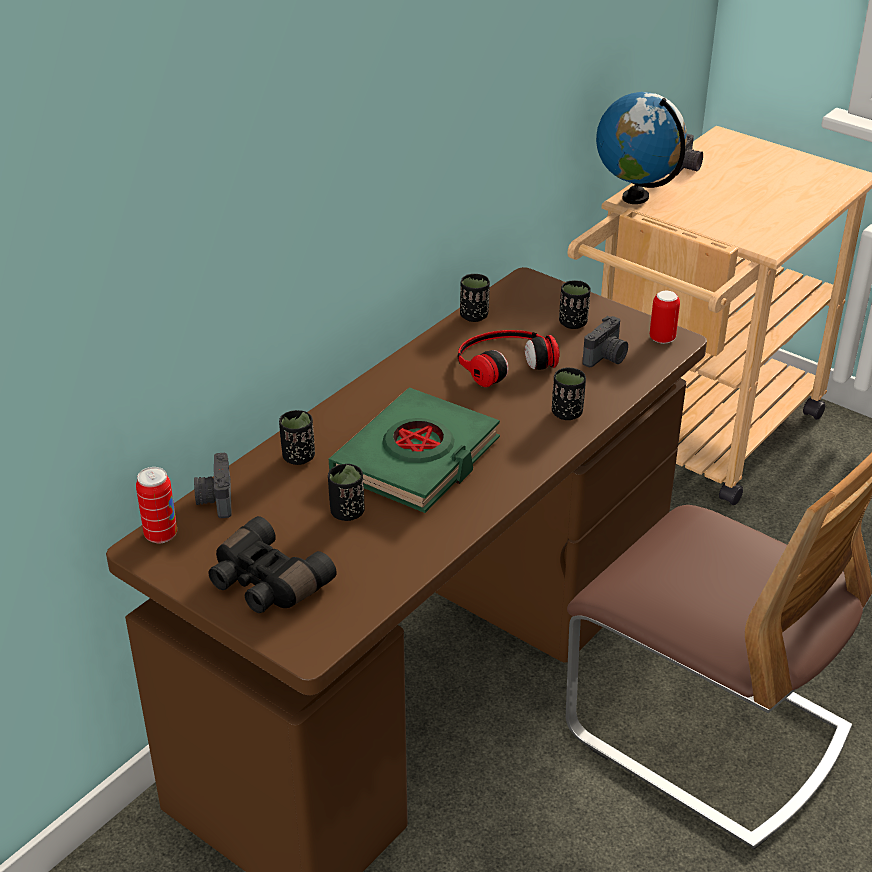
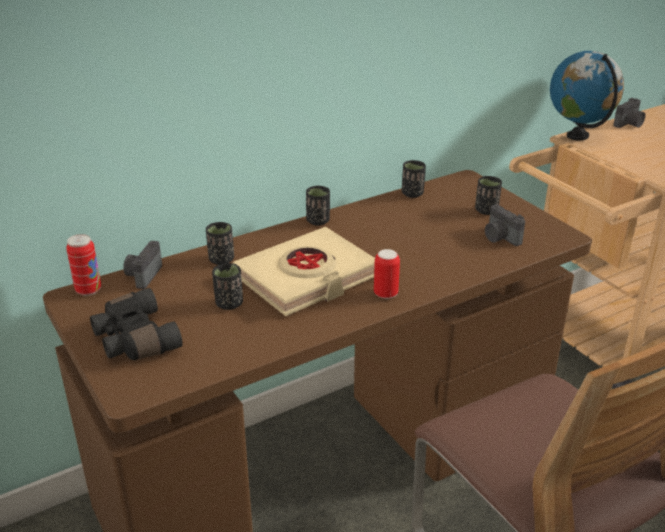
camera: 20 degrees right, 5 degrees down
green book [329,388,500,513] -> beige book [233,227,375,316]
headphones [457,330,560,387] -> none
black cup [552,368,586,420] -> black cup moved to [306,186,330,226]
camera [583,316,628,367] -> camera turned 90 degrees clockwise [485,204,525,246]
can [650,291,680,344] -> can moved to [374,249,400,299]

